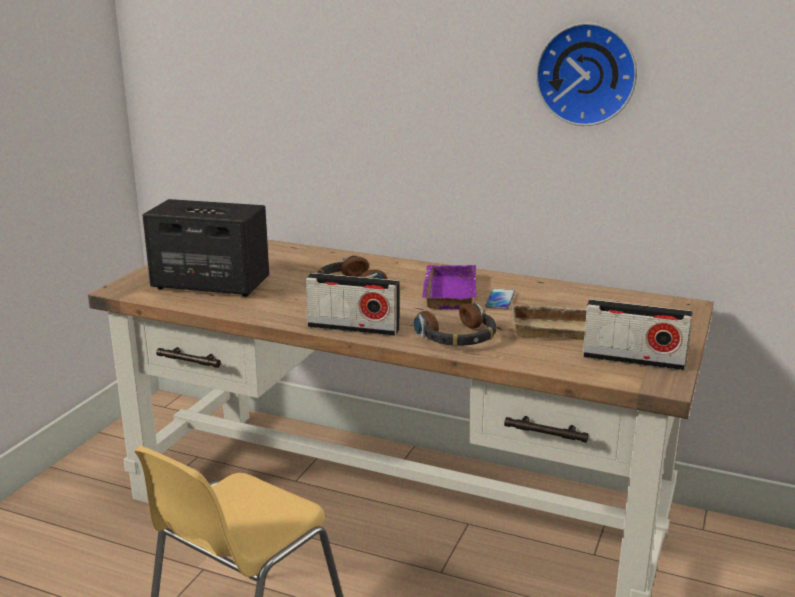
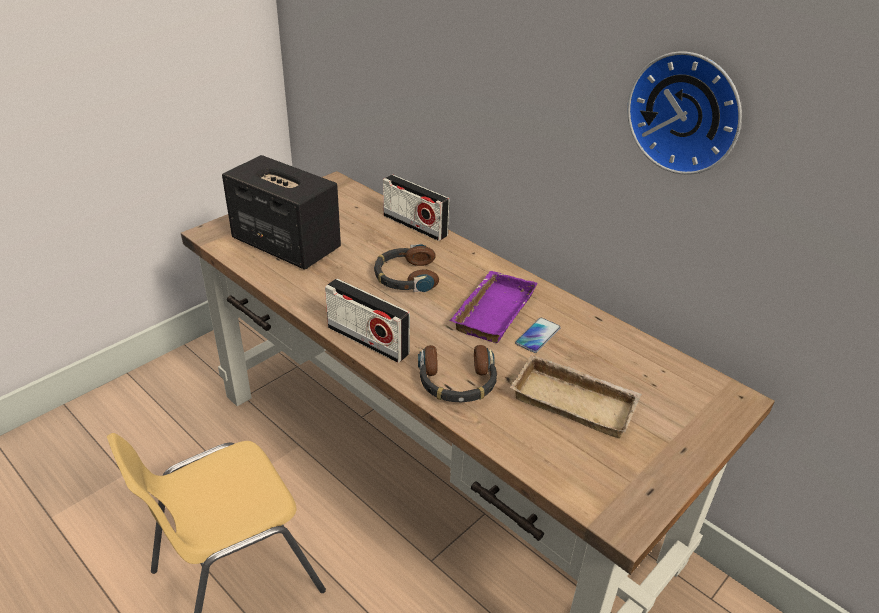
camera: 20 degrees right, 15 degrees up
radio [583,299,692,371] -> radio moved to [383,174,450,241]

